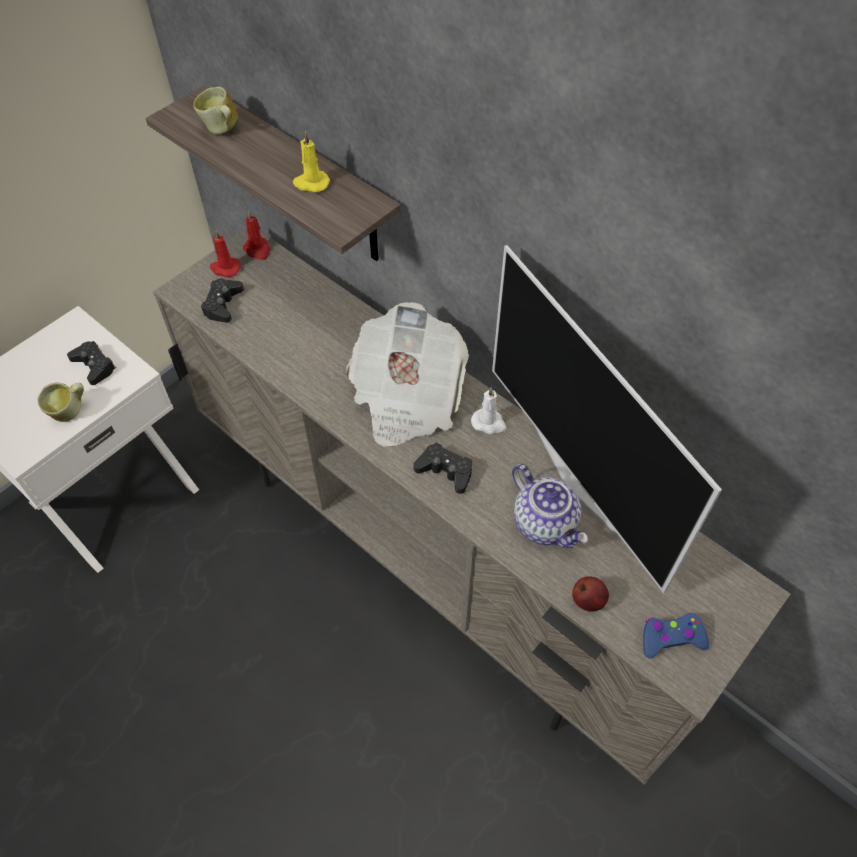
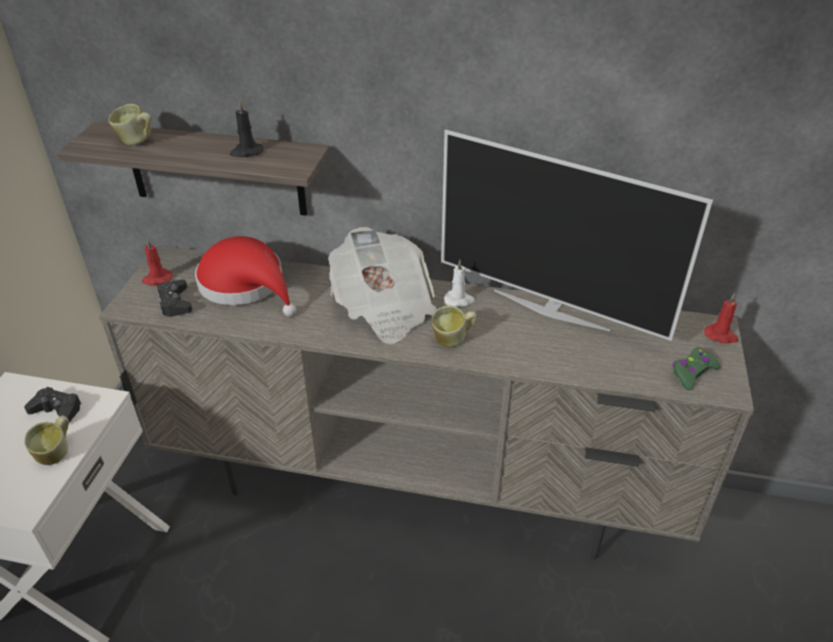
camera: 30 degrees left, 15 degrees down
red candle [243,210,271,260] -> red candle moved to [704,294,738,344]
yellow candle [293,131,330,192] -> black candle [230,101,263,157]
black game controller [413,443,472,494] -> mug [431,306,477,347]
teapot [512,464,588,548] -> none
apple [572,576,609,612] -> none
blue game controller [643,613,709,659] -> green game controller [672,347,721,390]
none -> red hat [195,236,296,317]

